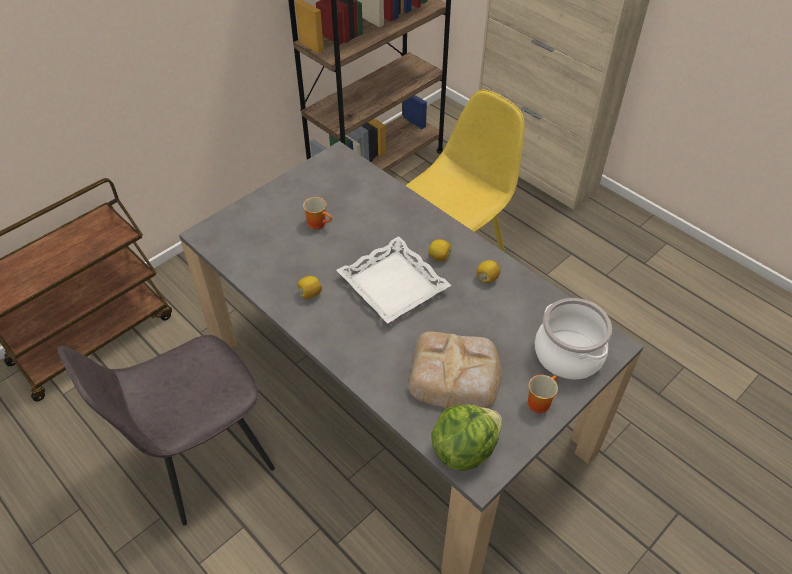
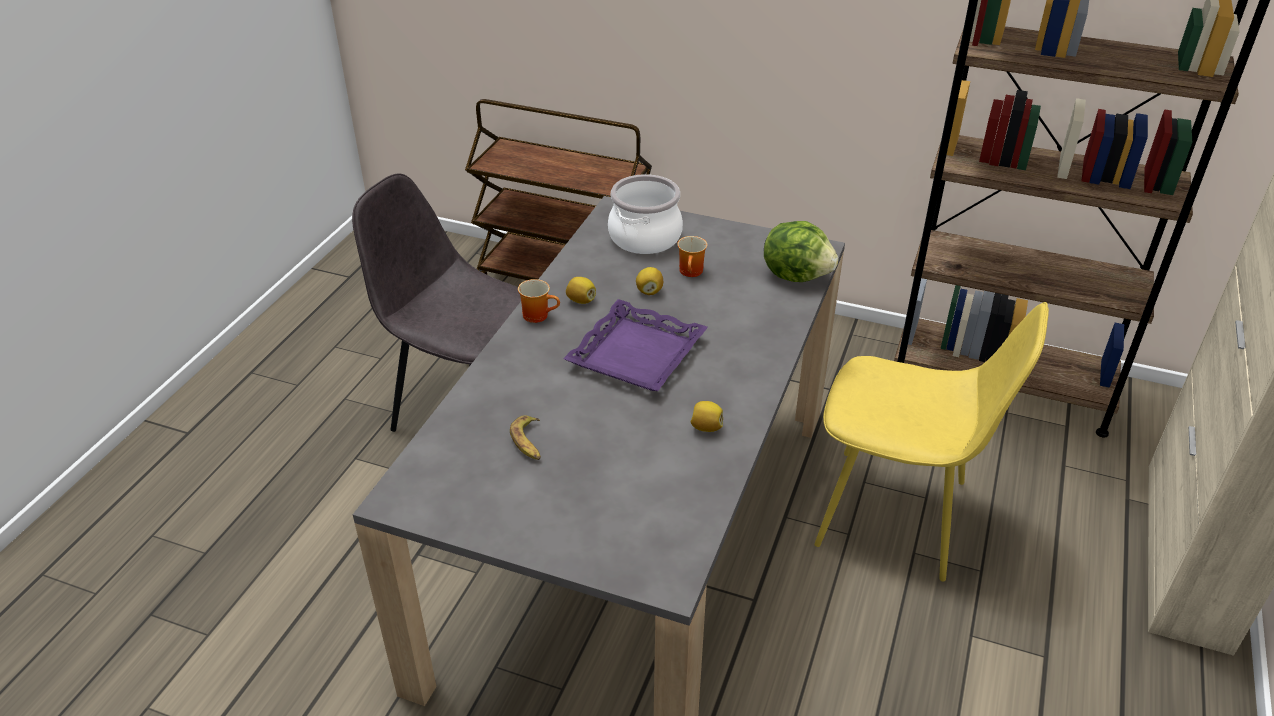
camera: 65 degrees right, 10 degrees down
white tray [336,236,452,324] -> purple tray [563,299,708,391]
bread [409,332,502,409] -> banana [510,415,541,460]
lemon [428,239,452,261] -> lemon moved to [636,267,663,295]
lettuce [431,404,502,470] -> lettuce moved to [764,221,839,282]
mug [528,375,558,413] -> mug moved to [518,279,560,323]
cooking pot [535,298,612,379] -> cooking pot moved to [608,174,683,254]

